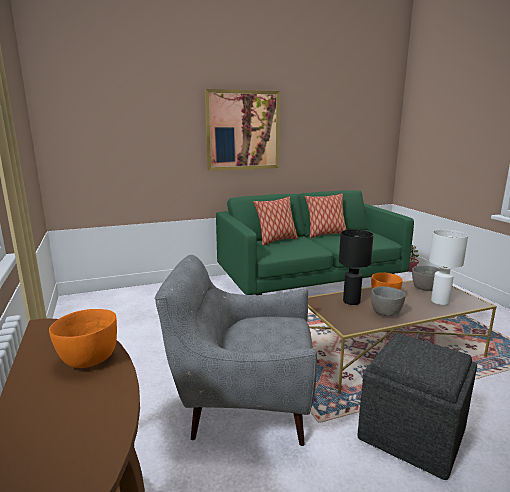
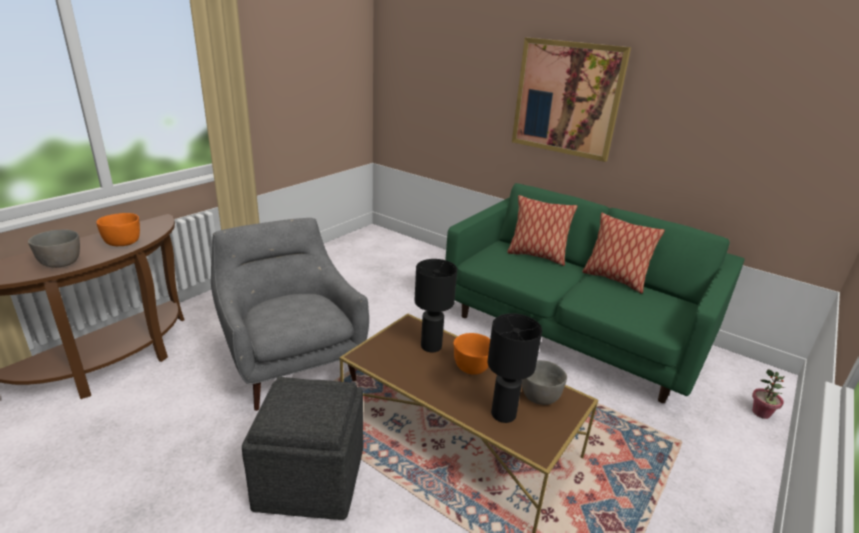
camera: 55 degrees right, 10 degrees up
grey bowl [371,286,405,316] -> grey bowl moved to [28,230,80,268]
white table lamp [429,230,468,305] -> black table lamp [488,313,542,423]

